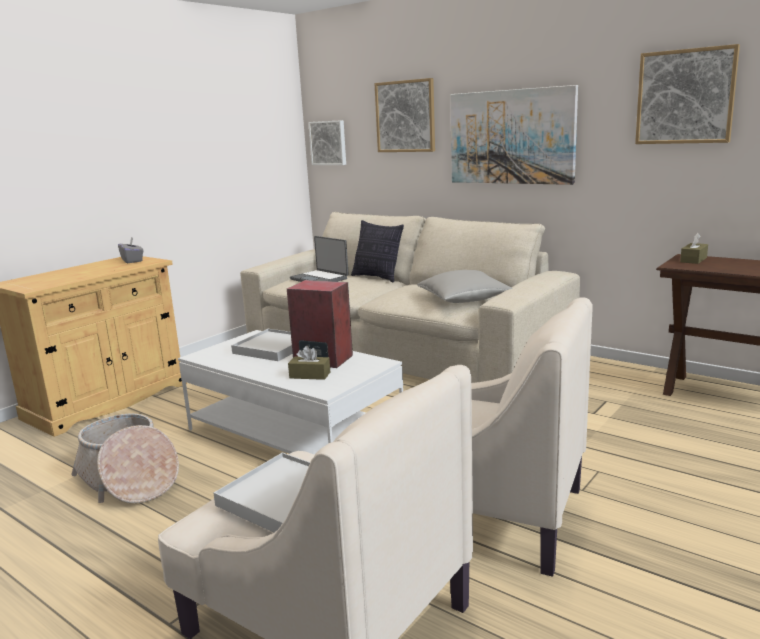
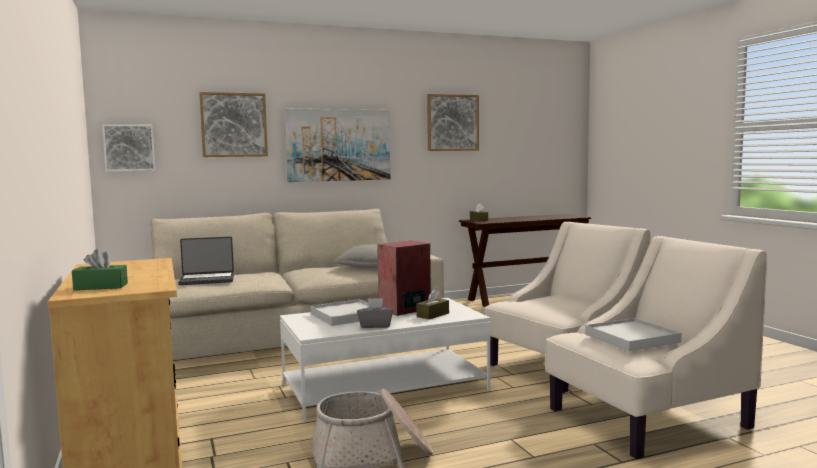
camera: 60 degrees left, 10 degrees down
grey tissue box [118,237,144,263] -> grey tissue box moved to [357,298,393,328]
pillow [351,220,404,282] -> none
none -> green tissue box [72,249,128,290]

